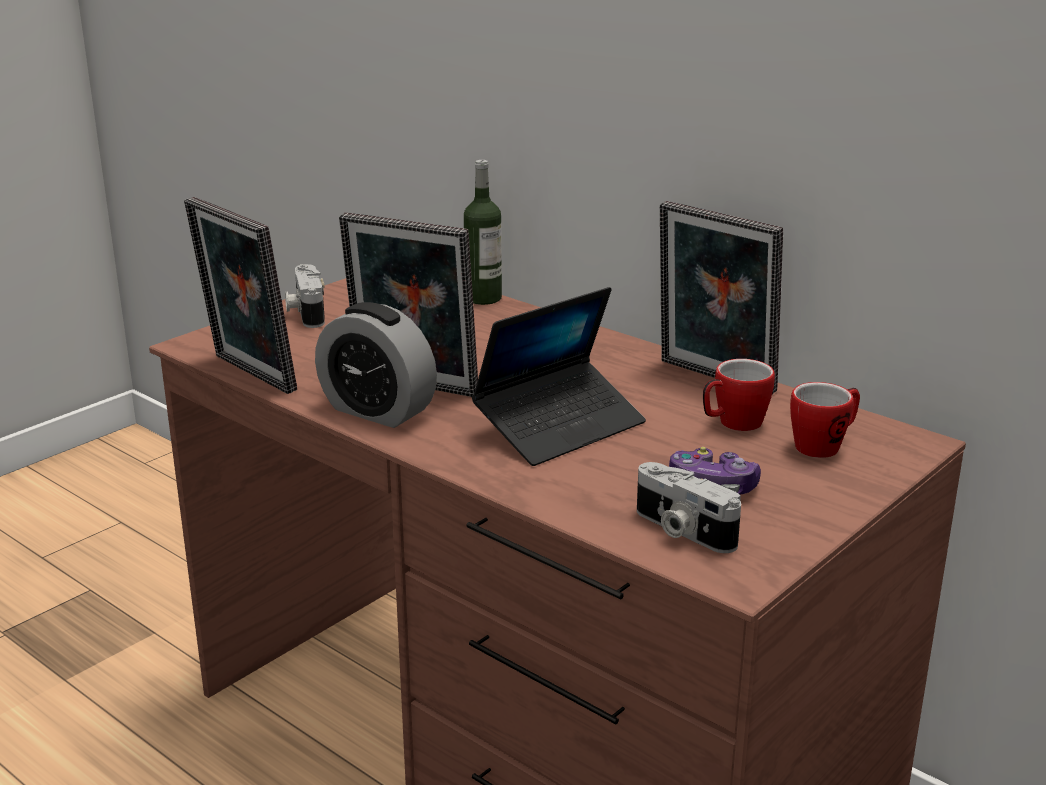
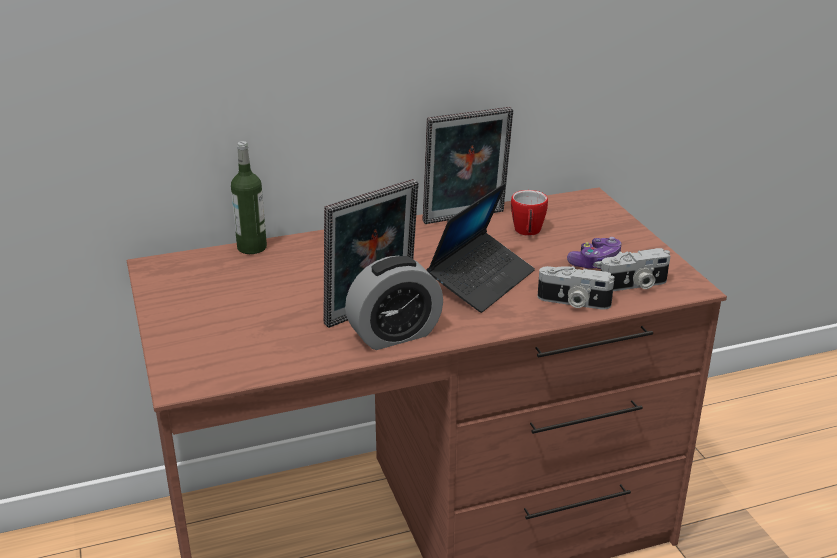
camera: 60 degrees left, 5 degrees up
picture frame [184,197,297,394] -> none
camera [285,264,325,328] -> camera moved to [537,266,614,310]
laptop [472,287,646,466] -> laptop turned 45 degrees clockwise [427,183,535,313]
mug [790,382,860,458] -> none

